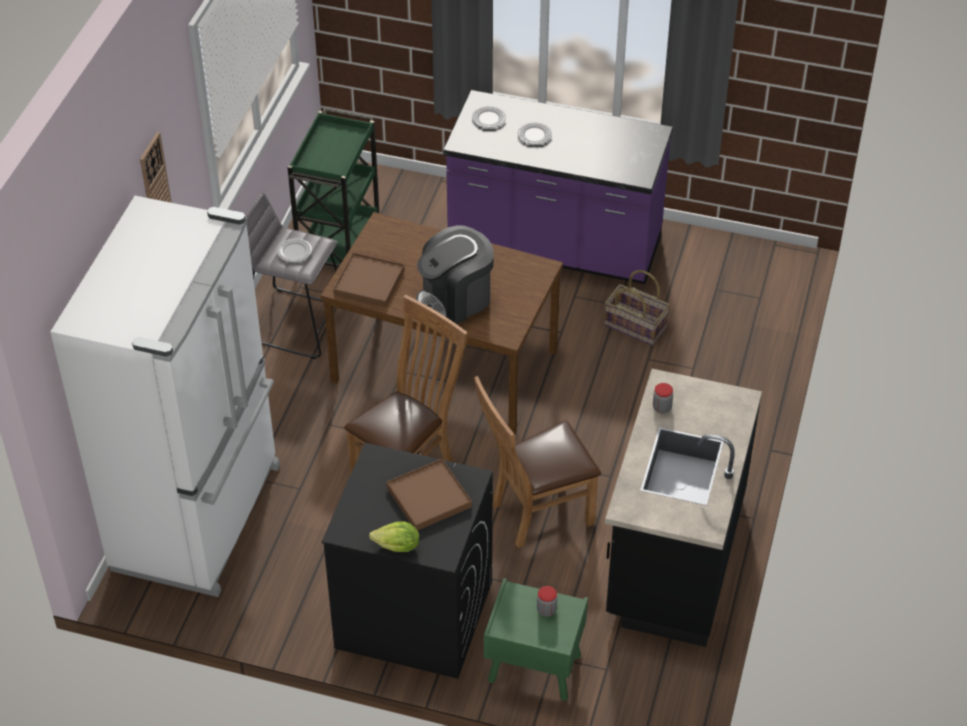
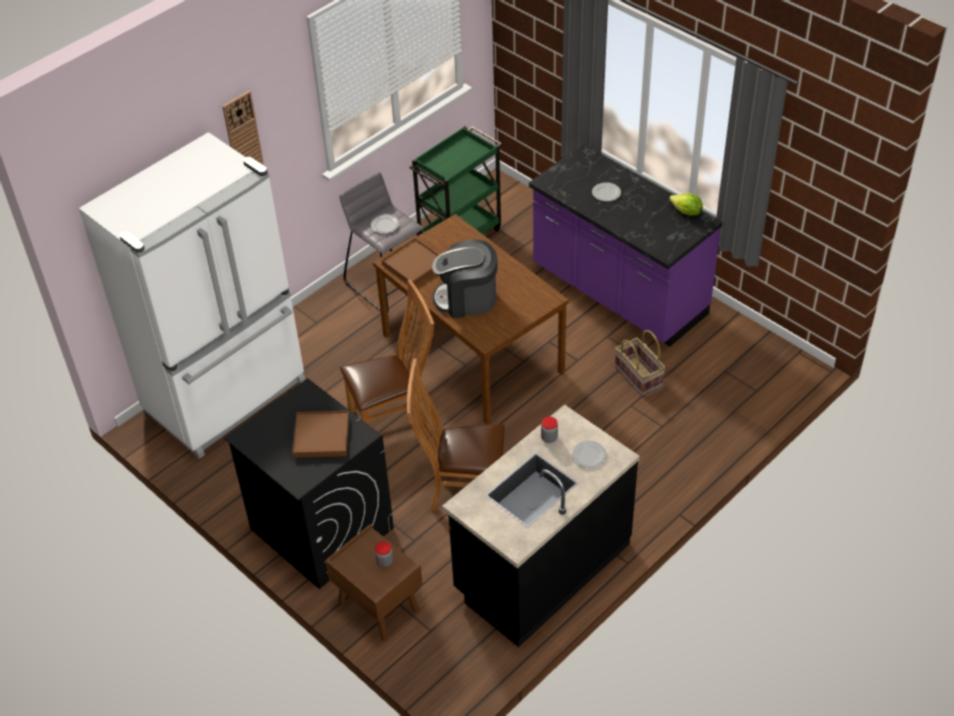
camera: 30 degrees right, 0 degrees up
lettuce [369,522,420,552] -> lettuce moved to [669,193,703,216]
plate [472,106,506,128] -> plate moved to [572,441,607,468]
green nightstand [484,578,588,701] -> brown nightstand [325,524,423,641]

